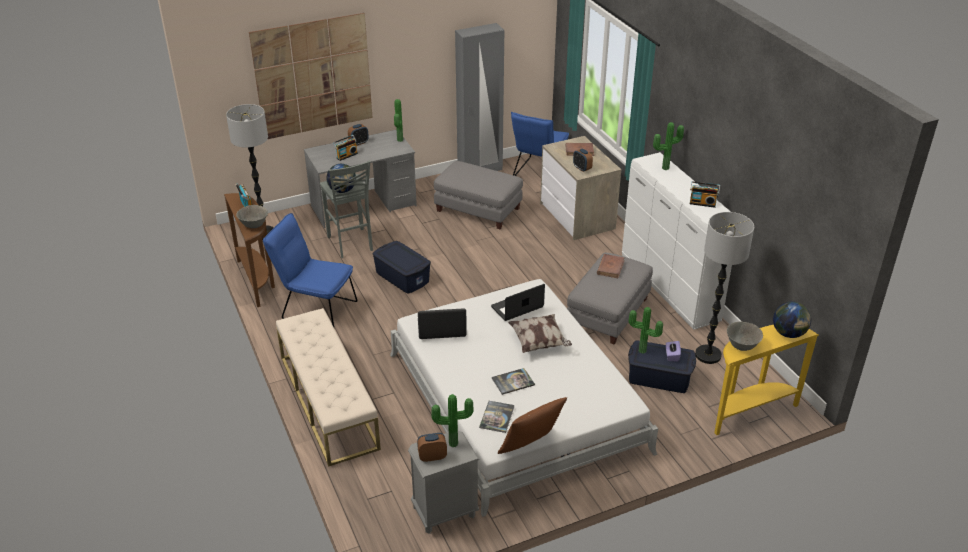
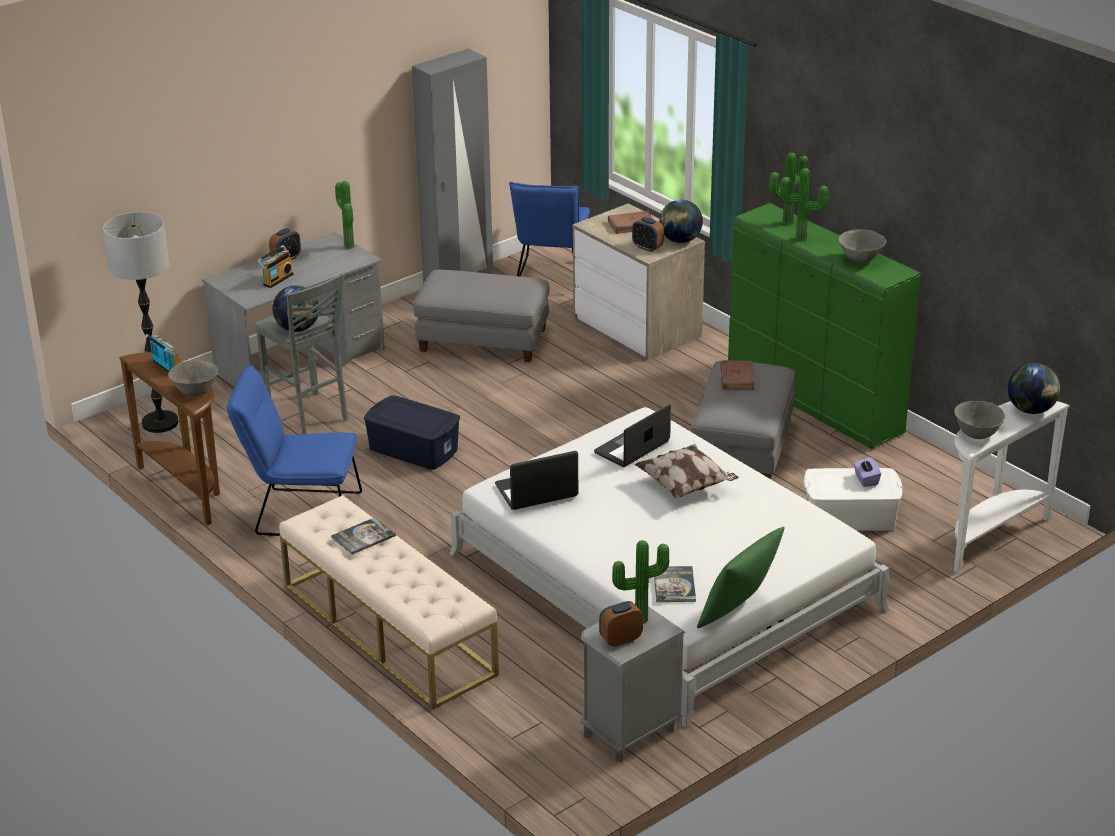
camera: 15 degrees left, 5 degrees down
picture [249,13,373,139] -> none
book [492,368,535,395] -> book moved to [331,517,396,555]
brown pillow [498,397,567,454] -> green pillow [697,527,785,628]
white dresser [622,152,732,330] -> green dresser [728,203,921,449]
blue storage box [628,341,696,393] -> white storage box [803,468,903,531]
potted plant [629,307,663,353] -> potted plant moved to [780,168,828,241]
radio [690,181,720,208] -> grey bowl [838,229,886,263]
floor lamp [695,212,754,364] -> none
yellow console table [714,325,819,435] -> white console table [954,401,1070,573]
none -> globe [659,200,703,243]

